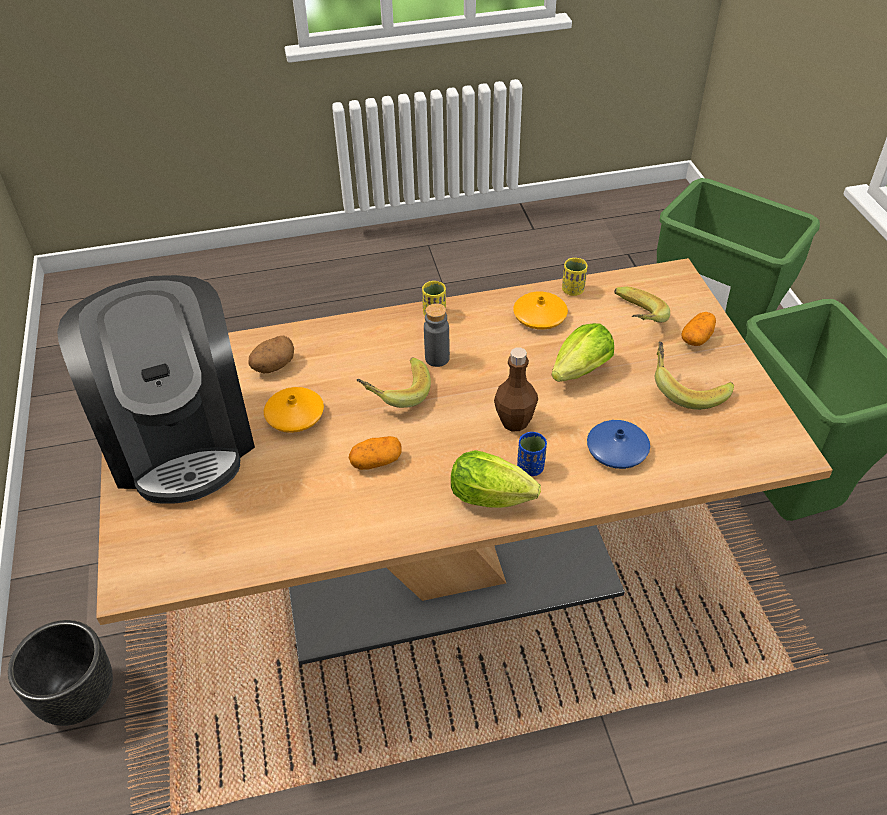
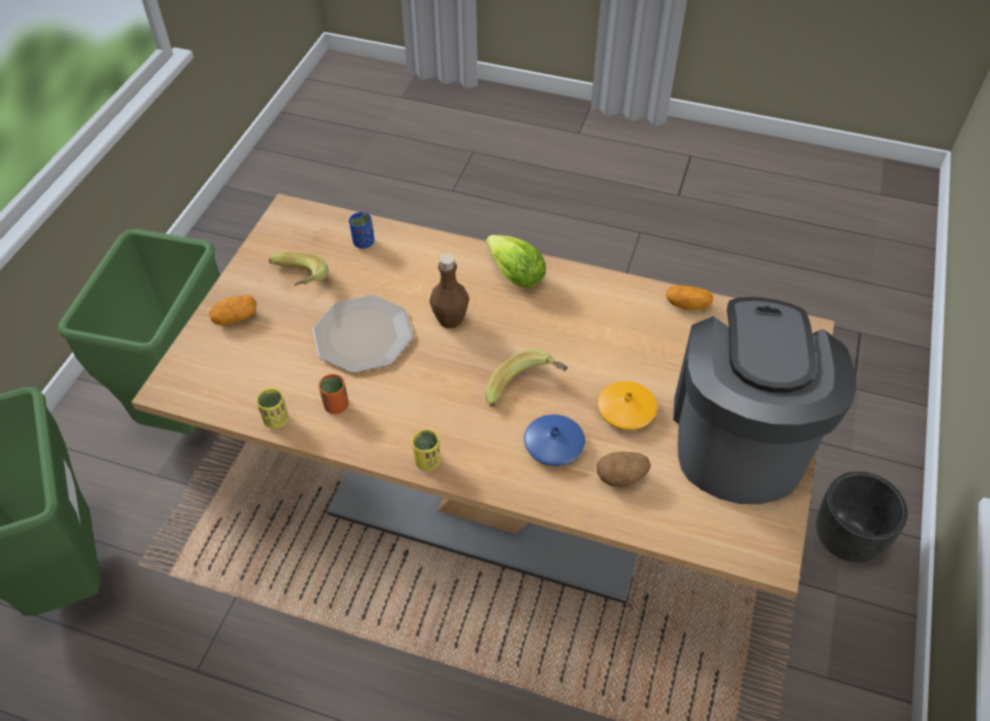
camera: 150 degrees left, 5 degrees up
potato [349,436,402,470] -> potato moved to [666,285,713,310]
grey bottle [424,303,450,367] -> none
orange vase [513,292,568,329] -> orange cup [319,374,349,414]
blue cup [517,432,547,476] -> blue cup moved to [349,212,375,249]
lettuce [552,323,614,382] -> plate [313,295,414,373]
blue vase [587,420,650,469] -> blue vase moved to [524,414,585,466]
banana [614,287,670,322] -> none

